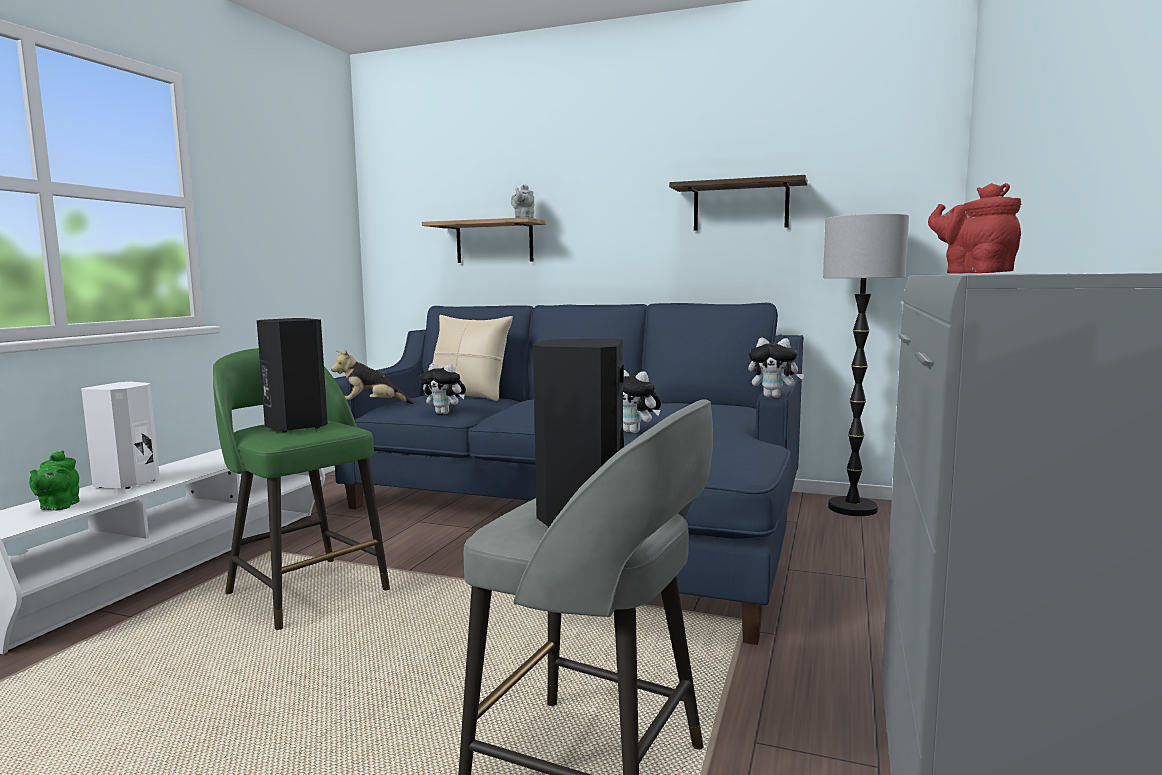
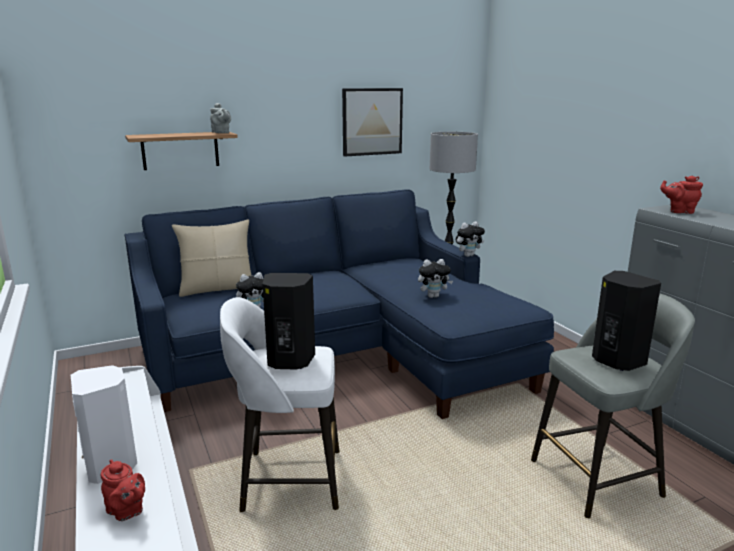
camera: 45 degrees left, 10 degrees up
green teapot [29,450,79,511] -> red teapot [101,459,145,521]
green stool [213,348,390,630] -> white stool [220,297,340,512]
plush toy [331,350,414,404] -> none
shelf [669,175,808,230] -> picture [342,88,403,157]

